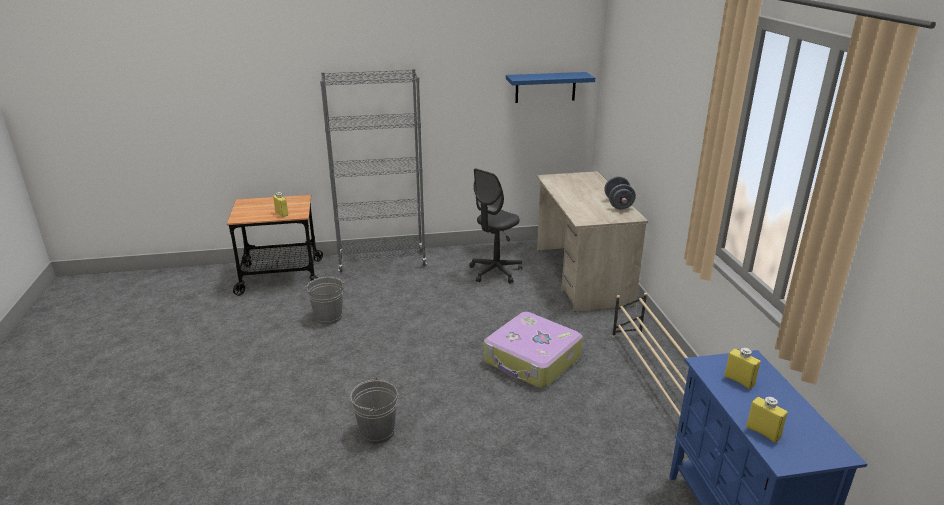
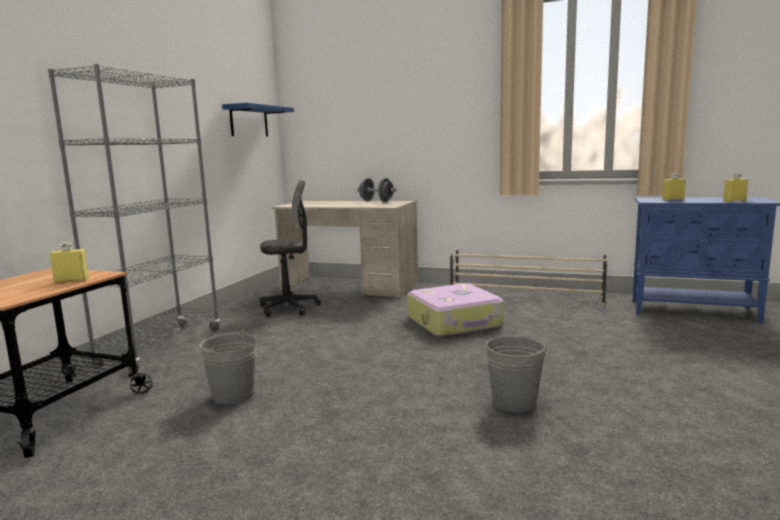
camera: 60 degrees left, 15 degrees down
grey office chair [469,168,522,284] -> grey office chair turned 90 degrees counterclockwise [260,180,321,317]

